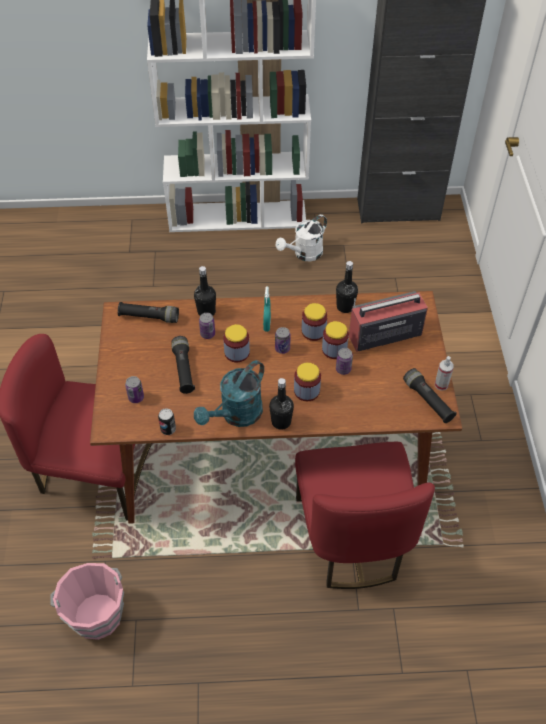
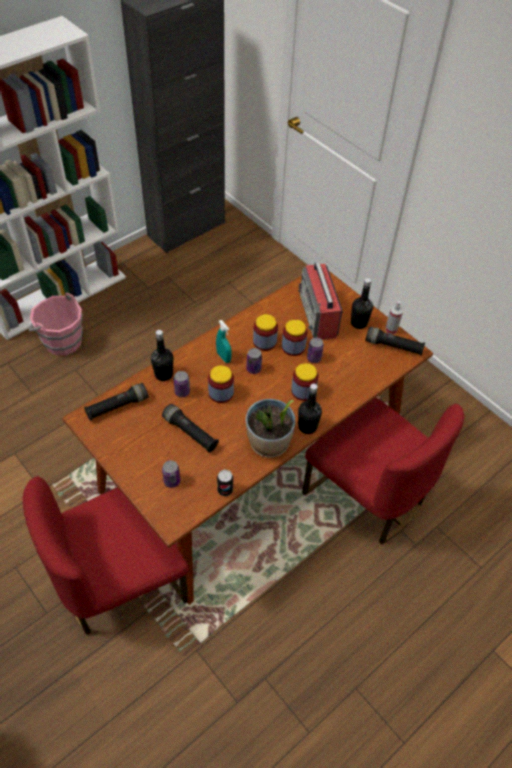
camera: 40 degrees left, 0 degrees up
pink bucket [50,563,124,640] -> pink bucket moved to [29,292,83,355]
turquoise watering can [194,360,264,427] -> potted plant [246,399,295,458]
white watering can [276,215,327,261] -> none
black bottle [336,261,358,313] -> black bottle moved to [351,278,373,329]
radio [349,291,428,352] -> radio turned 45 degrees counterclockwise [298,262,343,340]

